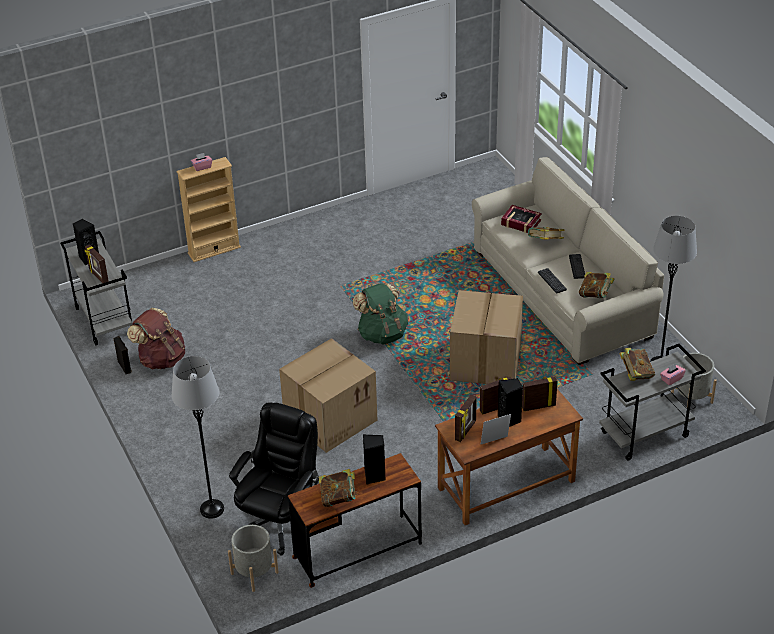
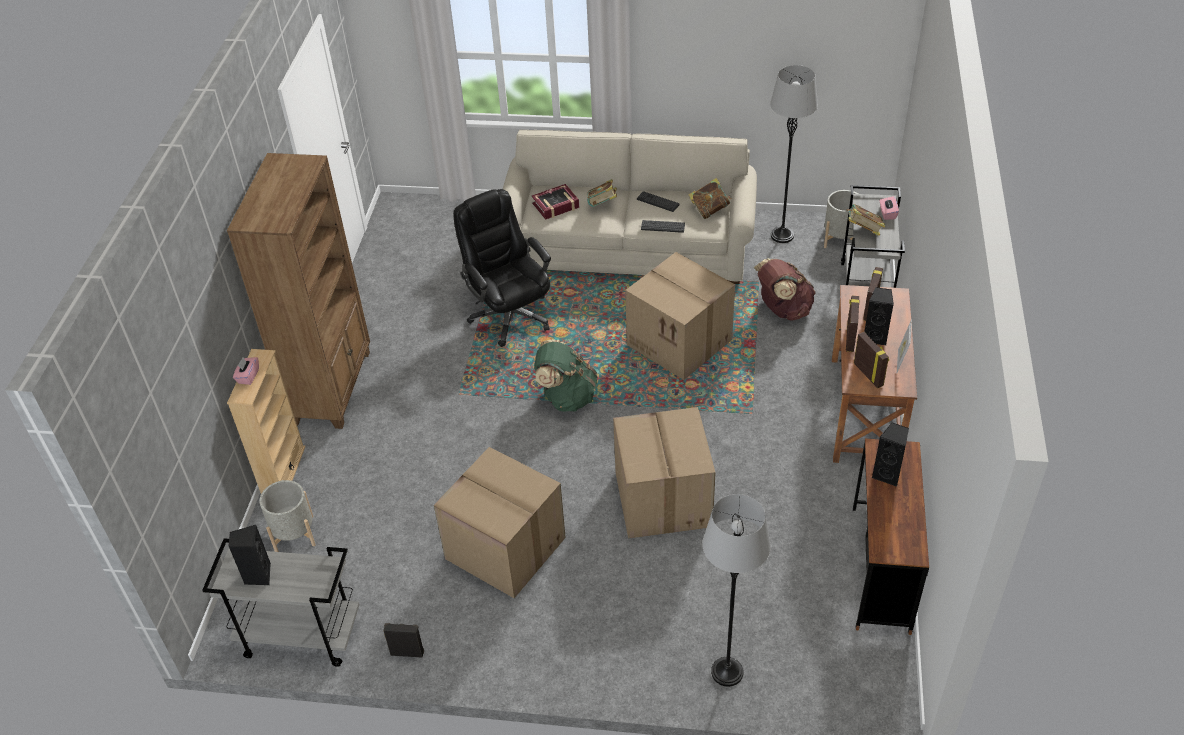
camera: 55 degrees left, 5 degrees up
picture frame [85,244,109,283] -> none
brown backpack [127,308,185,369] -> brown backpack moved to [754,258,816,320]
grey planter [228,525,279,592] -> grey planter moved to [259,480,316,552]
black office chair [229,402,319,556] -> black office chair moved to [453,189,551,347]
book [319,469,358,507] -> none
none -> brown bookcase [227,153,370,429]
none -> cardboard box [434,447,566,598]

